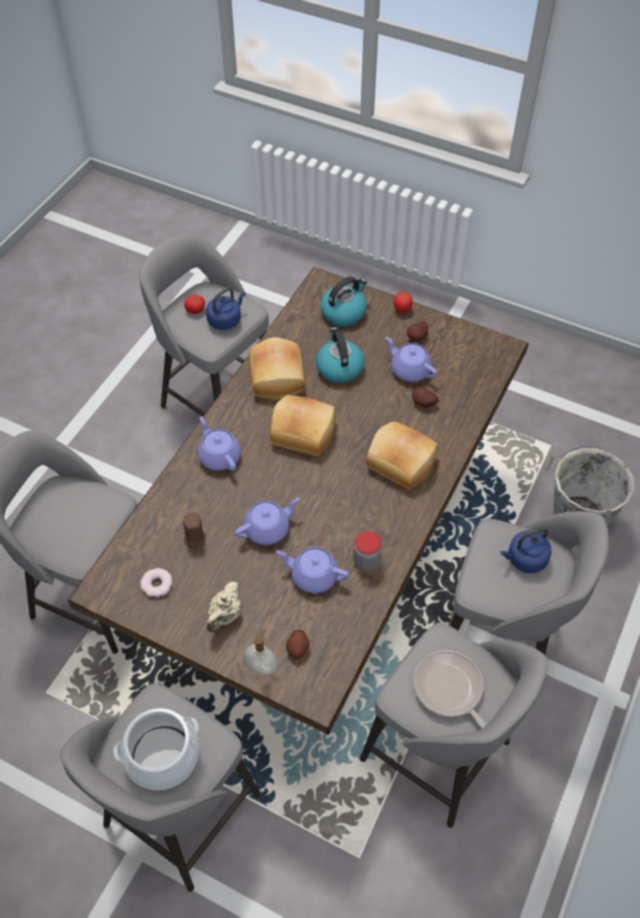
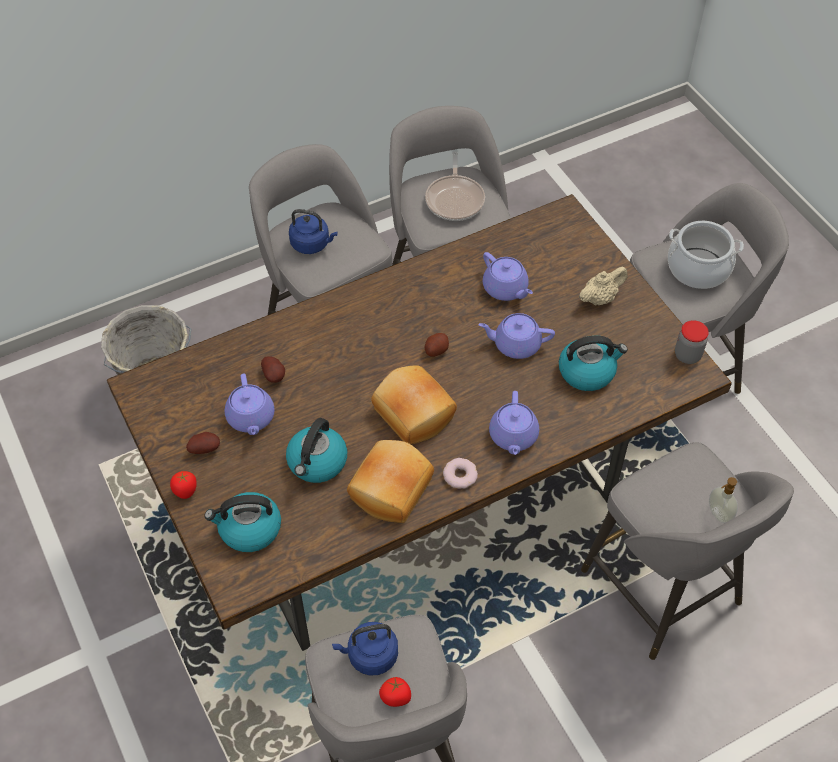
camera: 145 degrees left, 0 degrees up
donut [140,568,172,597] -> donut moved to [443,458,478,489]
brown candle [183,513,206,549] -> kettle [559,335,628,391]
soap dispenser [245,631,277,674] -> soap dispenser moved to [709,477,738,523]
potato [286,629,310,659] -> potato moved to [425,333,449,357]
jar [354,531,382,572] -> jar moved to [675,320,709,364]
bread [366,421,439,490] -> none

